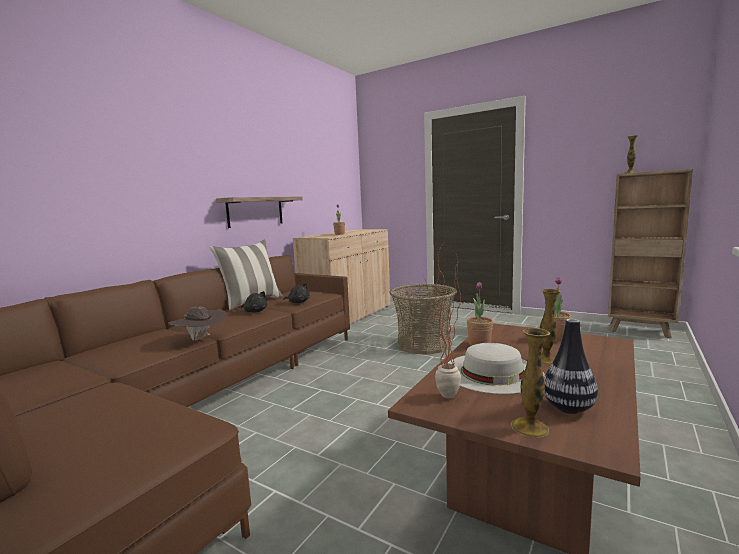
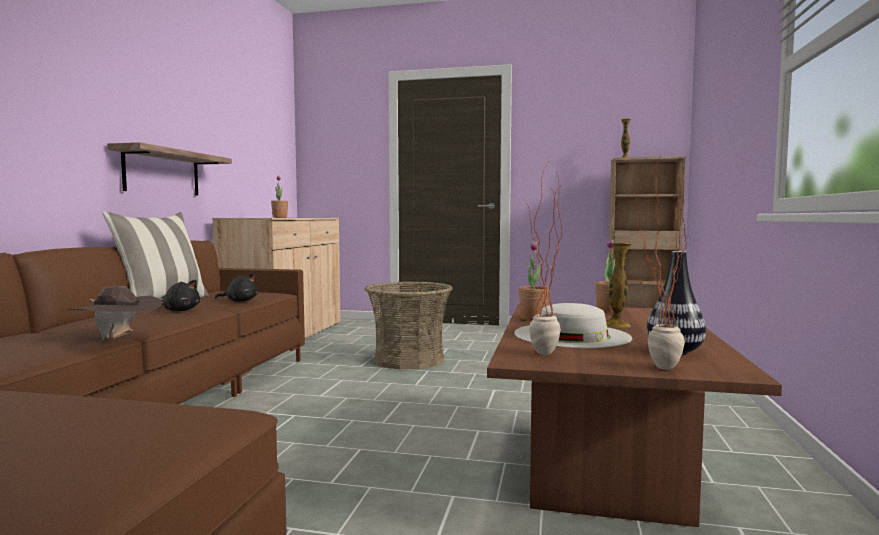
camera: 20 degrees left, 5 degrees down
vase [511,328,550,437] -> potted plant [630,155,688,370]

